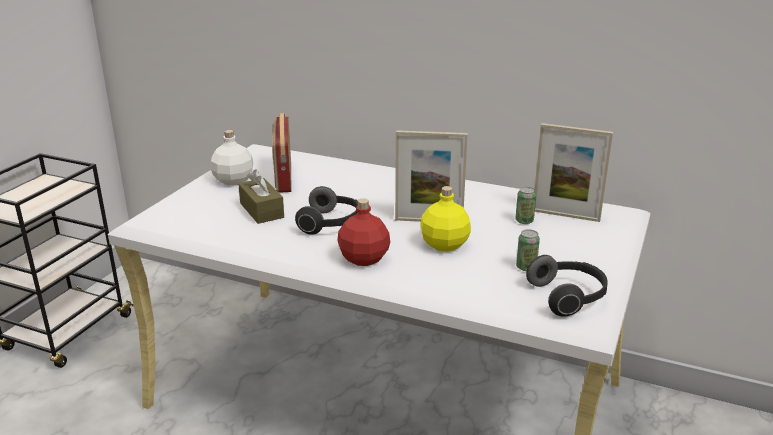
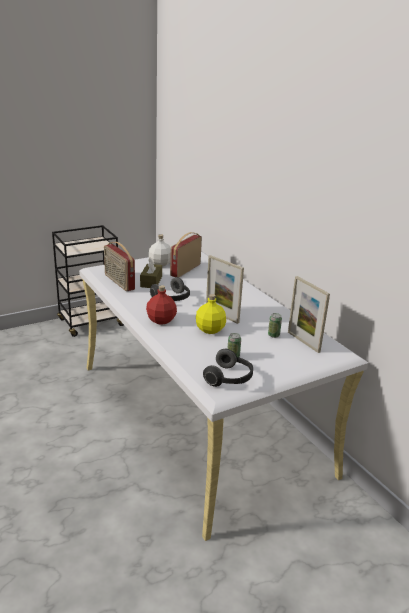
camera: 35 degrees right, 0 degrees up
none -> radio [104,242,135,291]

